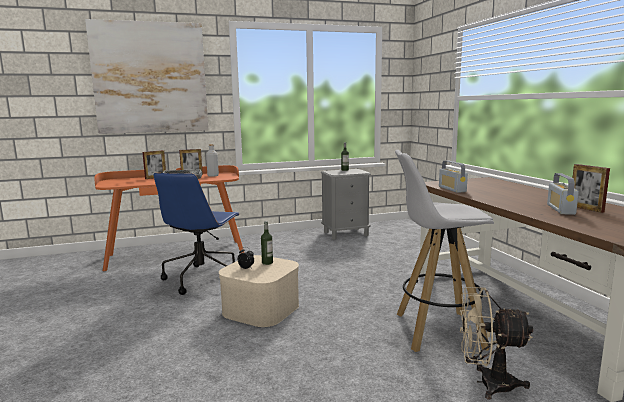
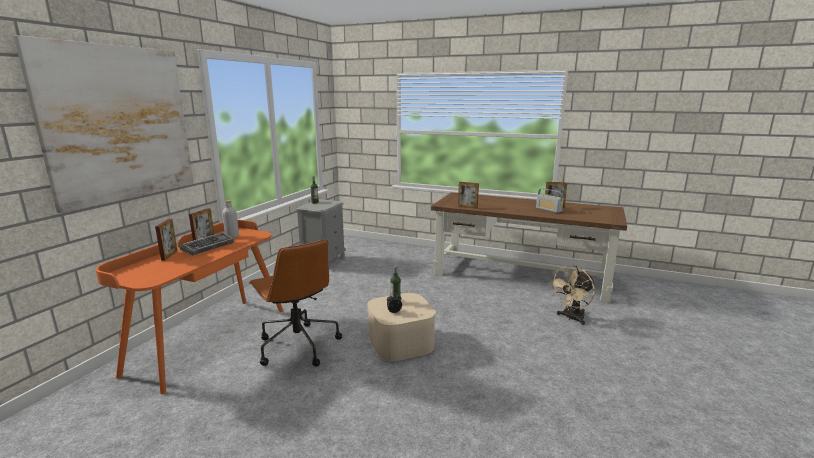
camera: 50 degrees left, 5 degrees up
blue office chair [154,173,239,295] -> brown office chair [249,239,342,366]
white stool [395,150,494,352] -> none
radio [439,160,468,193] -> picture frame [458,182,479,209]

